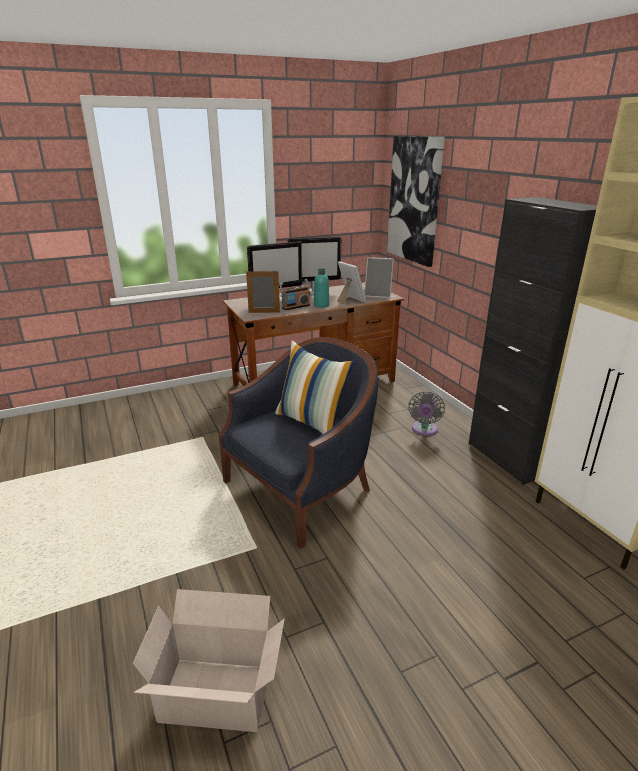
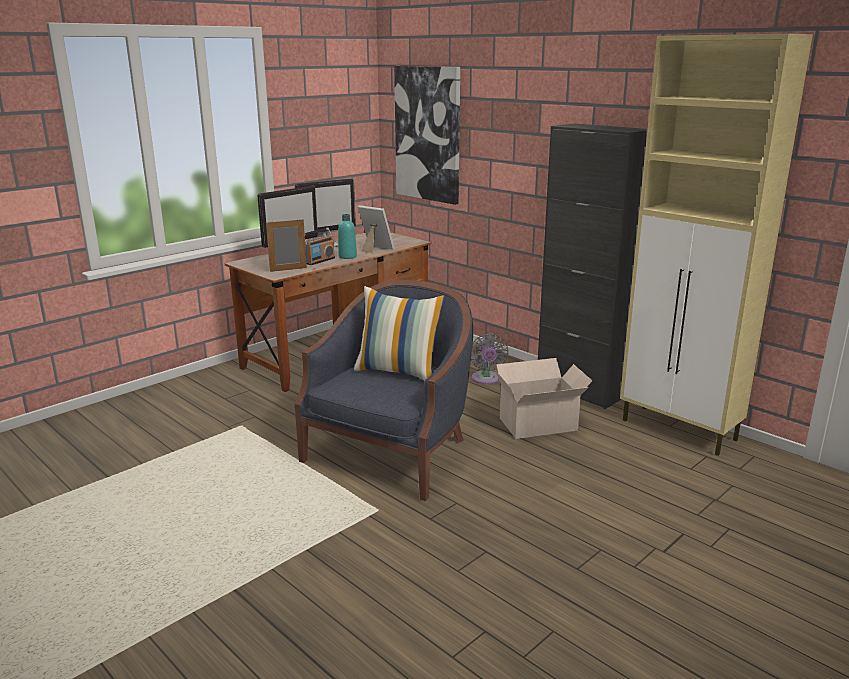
camera: 20 degrees left, 5 degrees down
cardboard box [133,589,284,732] -> cardboard box moved to [495,358,593,439]
picture frame [364,257,394,299] -> none

